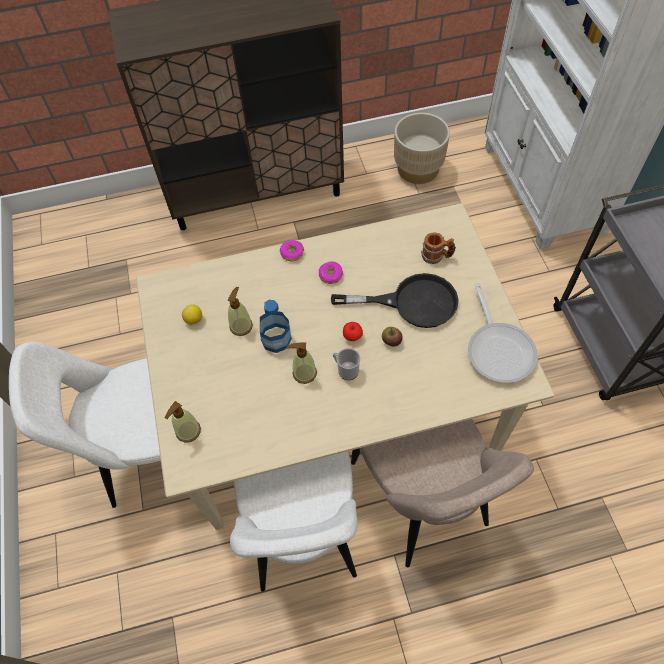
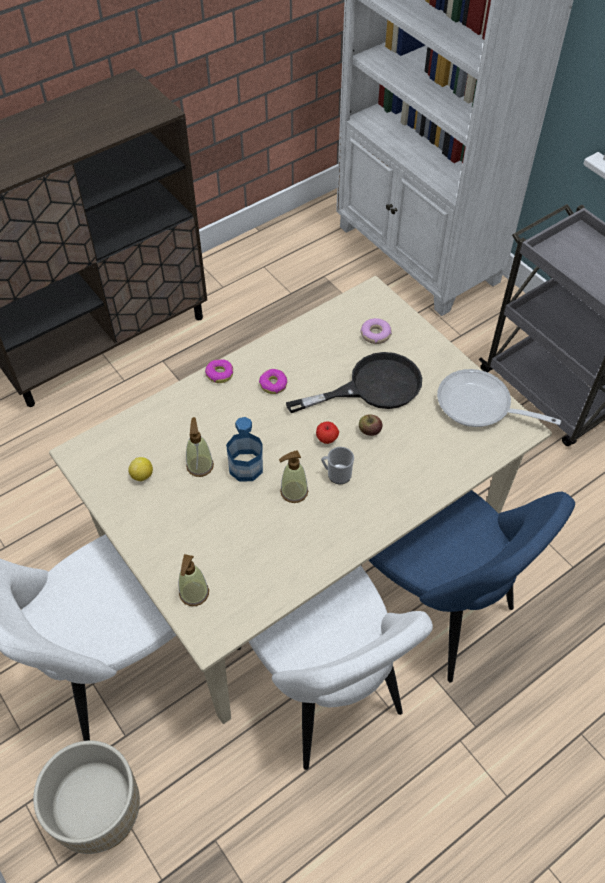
camera: 25 degrees left, 5 degrees down
beige chair [351,419,534,567] -> blue chair [361,490,575,682]
beige planter [394,113,450,184] -> beige planter moved to [33,741,140,854]
mug [421,233,456,264] -> donut [360,318,392,344]
frying pan [468,283,538,383] -> frying pan turned 150 degrees clockwise [437,369,561,427]

